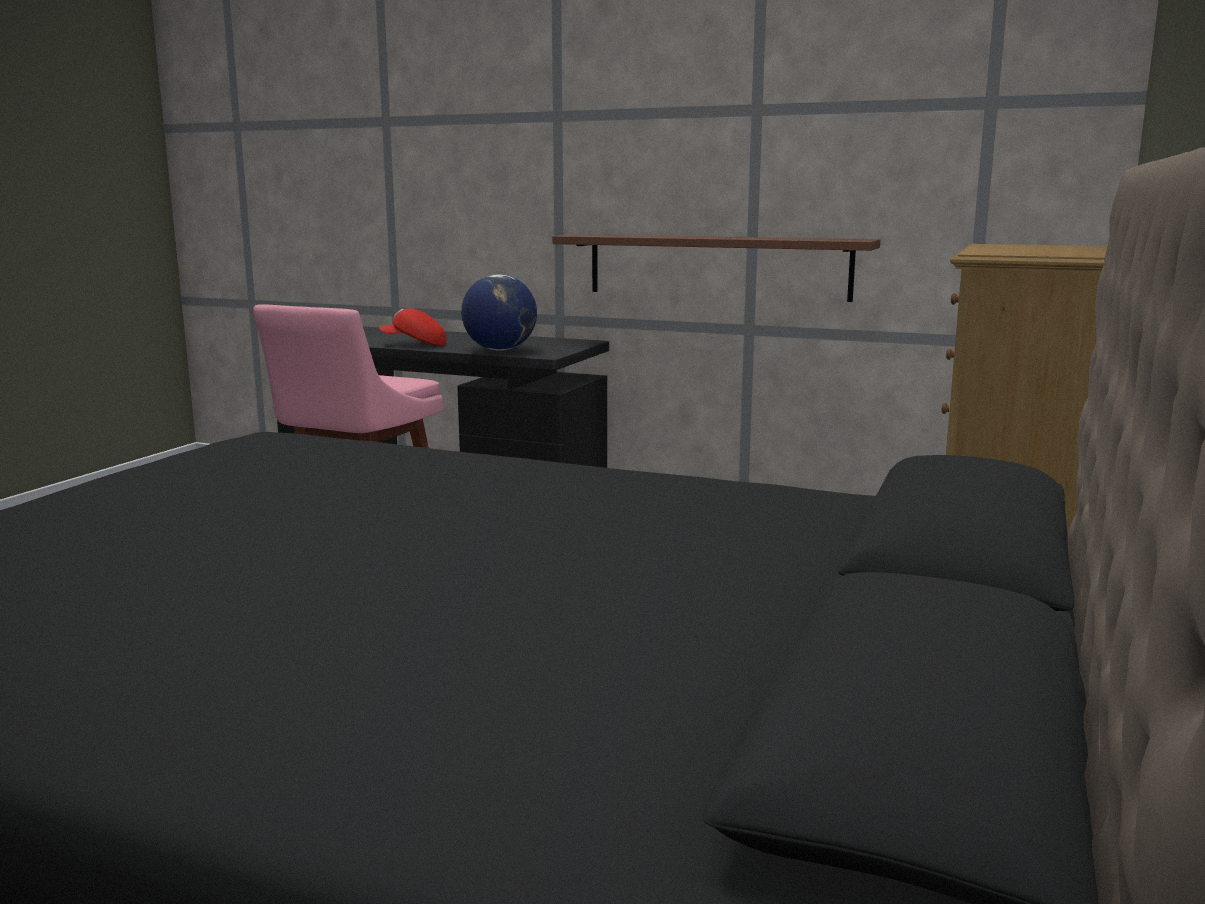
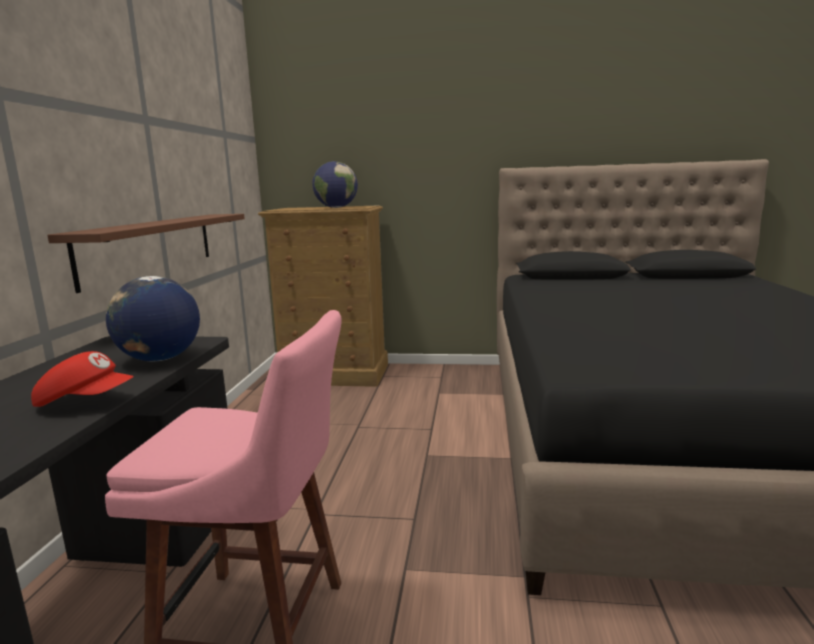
camera: 105 degrees left, 0 degrees up
red cap [379,308,447,346] -> red cap turned 75 degrees counterclockwise [31,351,134,407]
none -> globe [312,161,358,208]

